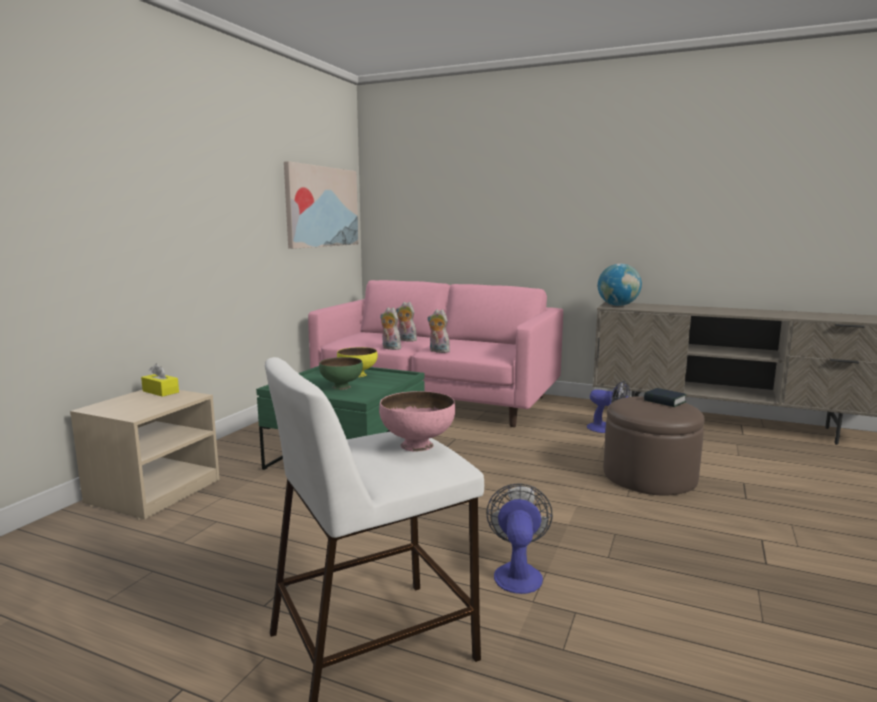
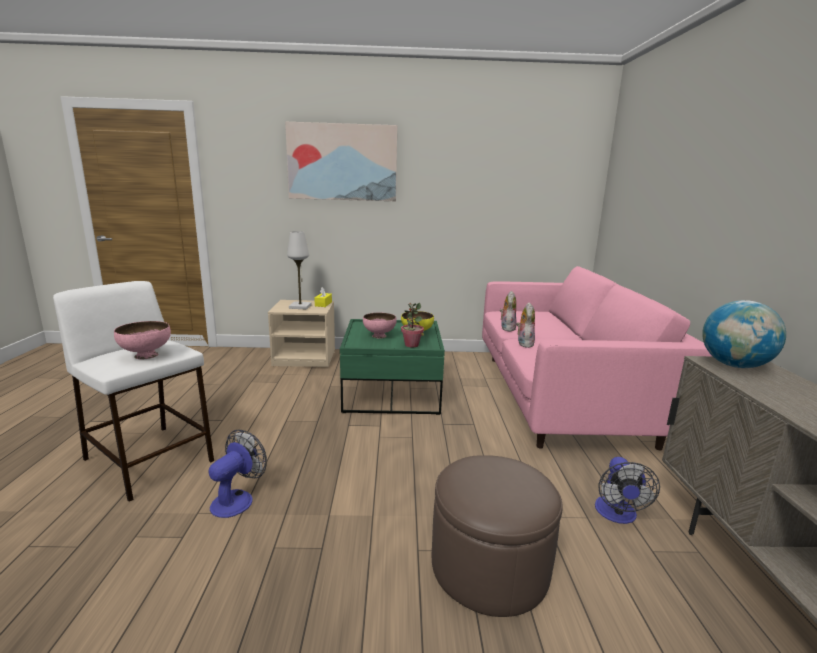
camera: 65 degrees right, 5 degrees up
picture [284,161,359,249] -> picture moved to [285,122,397,201]
green bowl [319,357,363,390] -> pink bowl [363,312,397,339]
plush toy [396,302,418,342] -> none
fan [486,484,553,594] -> fan turned 45 degrees counterclockwise [208,430,267,518]
book [644,388,687,407] -> none
none -> white table lamp [287,231,312,310]
none -> potted plant [401,303,424,348]

